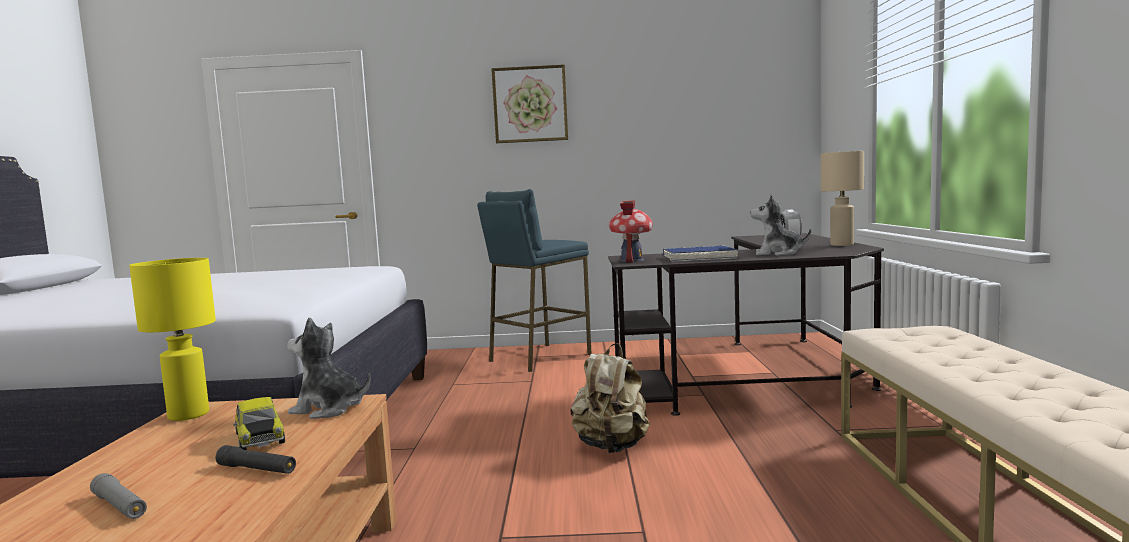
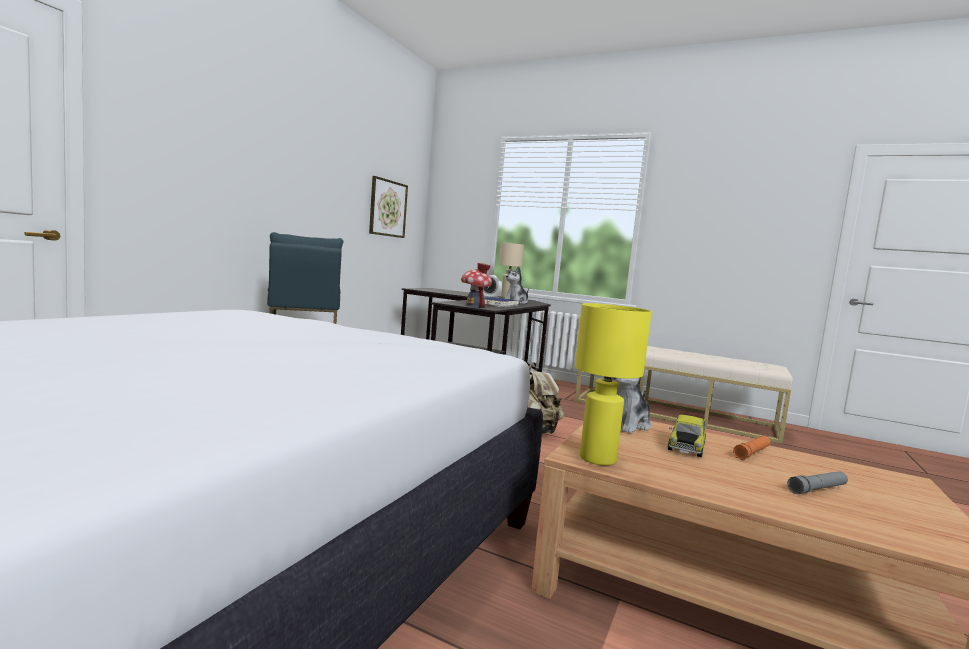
camera: 65 degrees left, 0 degrees up
black flashlight [216,445,296,474] -> orange flashlight [733,436,770,459]
toy car [233,397,285,450] -> toy car turned 120 degrees clockwise [668,415,706,457]
picture [491,64,568,143] -> picture moved to [369,176,408,238]

